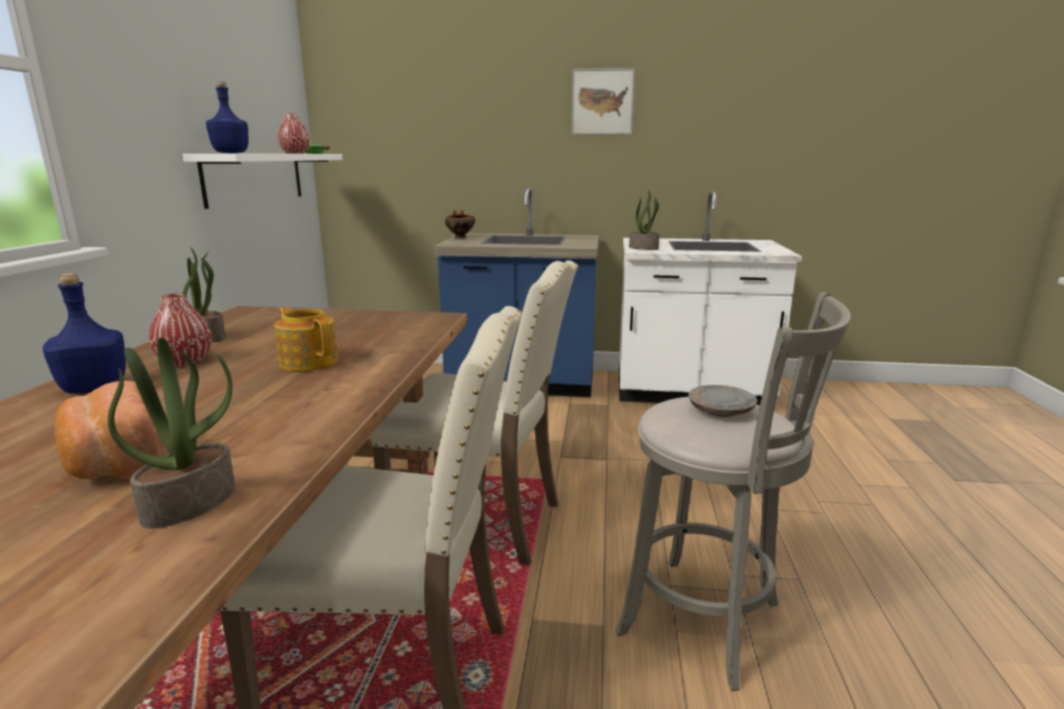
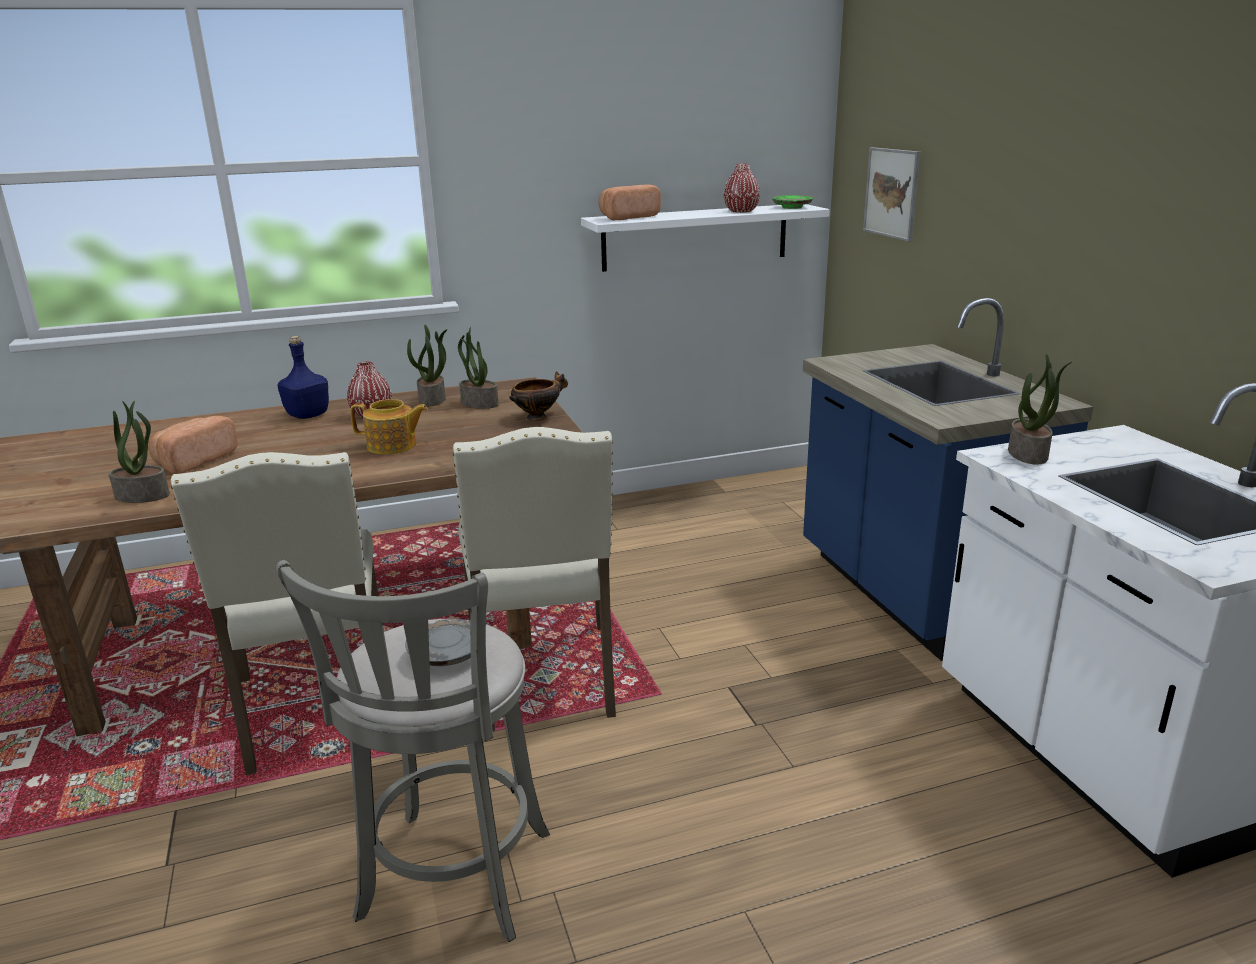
camera: 65 degrees right, 5 degrees up
blue bottle [206,81,249,153] -> bread [599,185,661,220]
teapot [274,307,338,372] -> teapot turned 75 degrees clockwise [351,399,428,454]
bowl [445,210,475,239] -> bowl moved to [509,371,568,421]
picture [571,68,635,135] -> picture moved to [863,147,921,242]
none -> potted plant [458,327,499,409]

